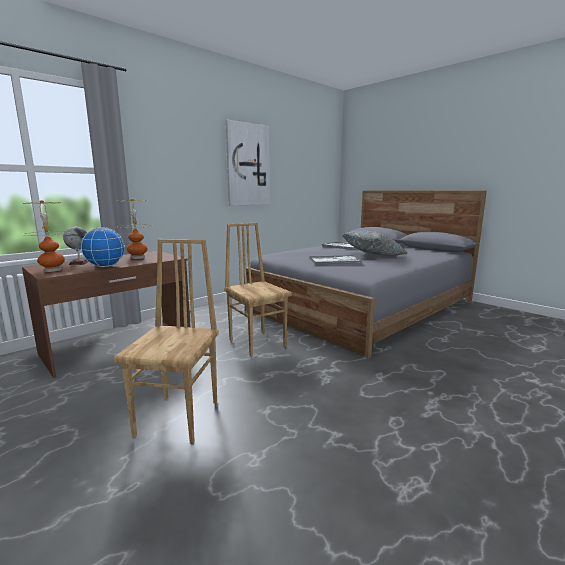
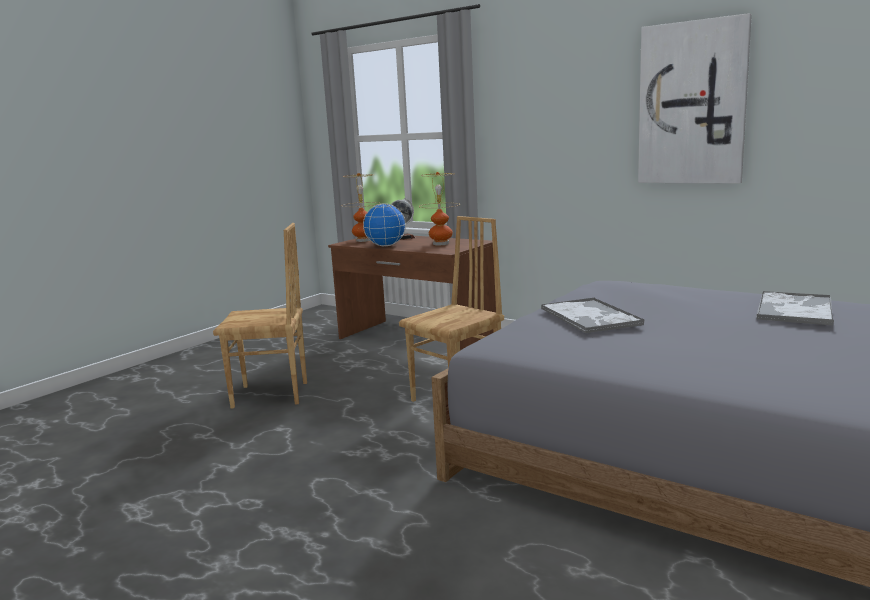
camera: 80 degrees right, 0 degrees up
grey pillow [342,230,408,256] -> none

